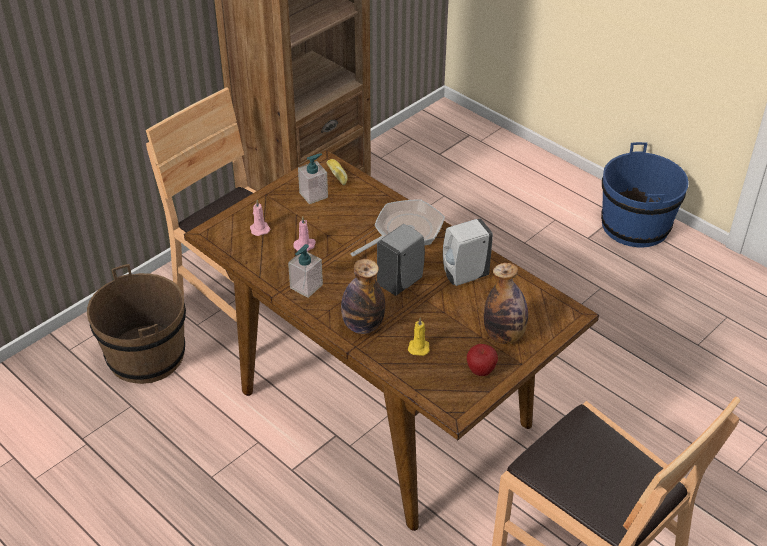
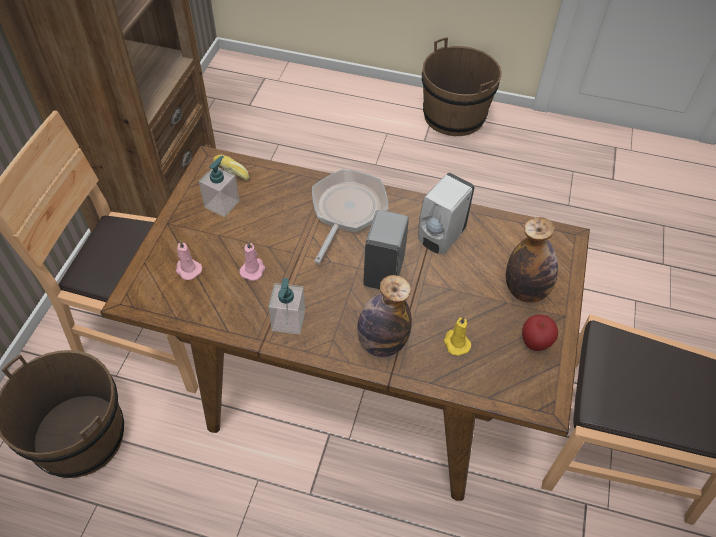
camera: 30 degrees left, 10 degrees up
blue bucket [601,142,689,248] -> brown bucket [422,37,502,136]

